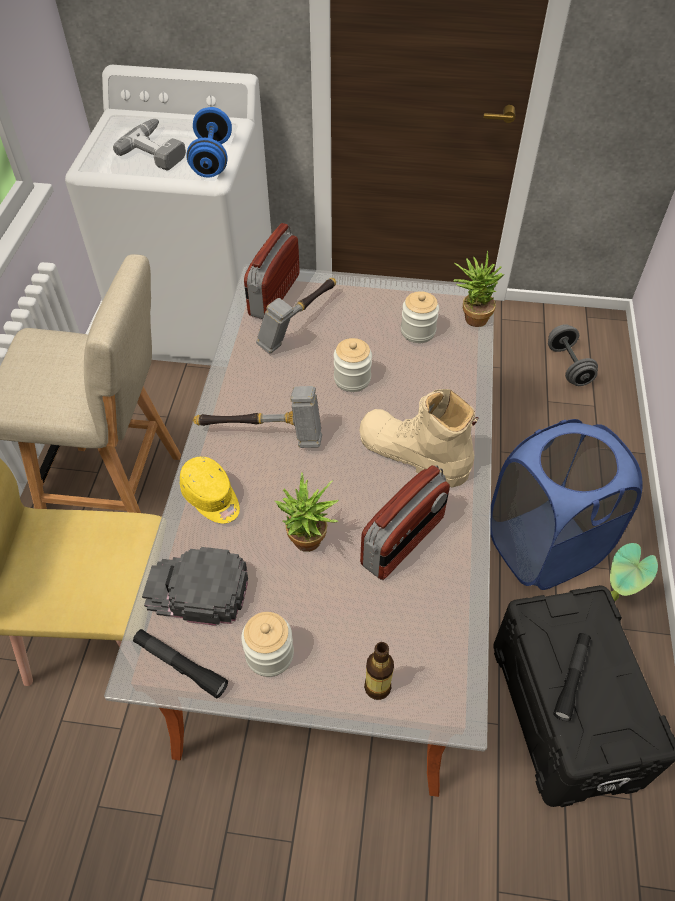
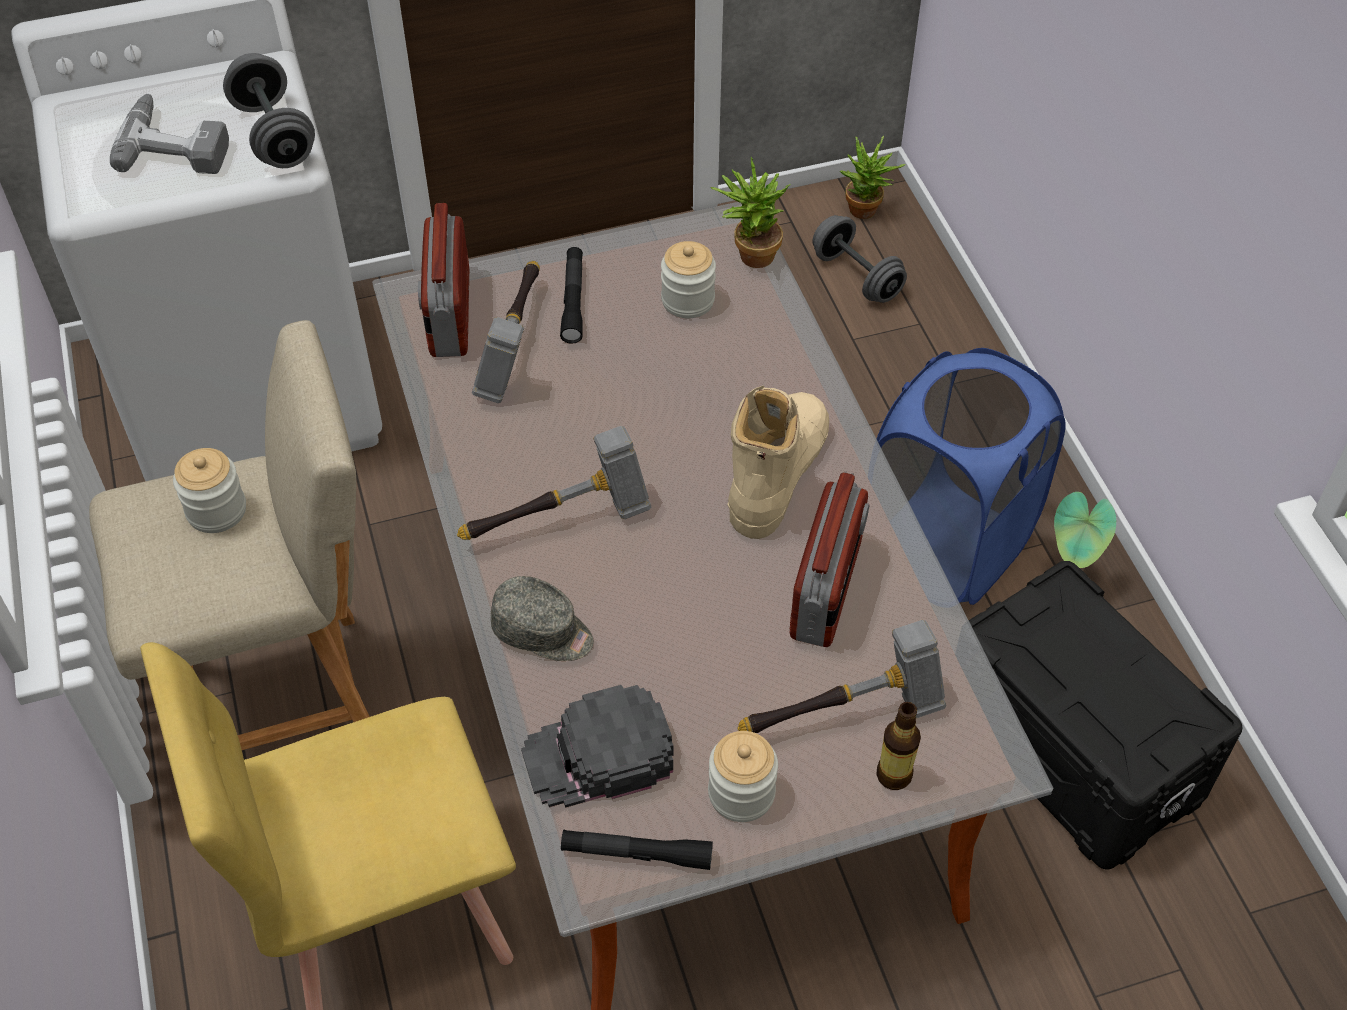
camera: 25 degrees left, 0 degrees up
yellow cap [180,457,240,524] -> grey cap [491,576,594,661]
blue dumbbell [186,107,232,178] -> grey dumbbell [223,53,315,168]
potted plant [275,472,339,552] -> potted plant moved to [840,136,906,219]
jar [334,338,372,392] -> jar moved to [173,448,246,533]
beige boot [359,389,479,488] -> beige boot turned 105 degrees clockwise [727,385,829,539]
black flashlight [553,633,591,721] -> black flashlight moved to [560,247,583,344]
none -> hammer [737,620,946,733]

